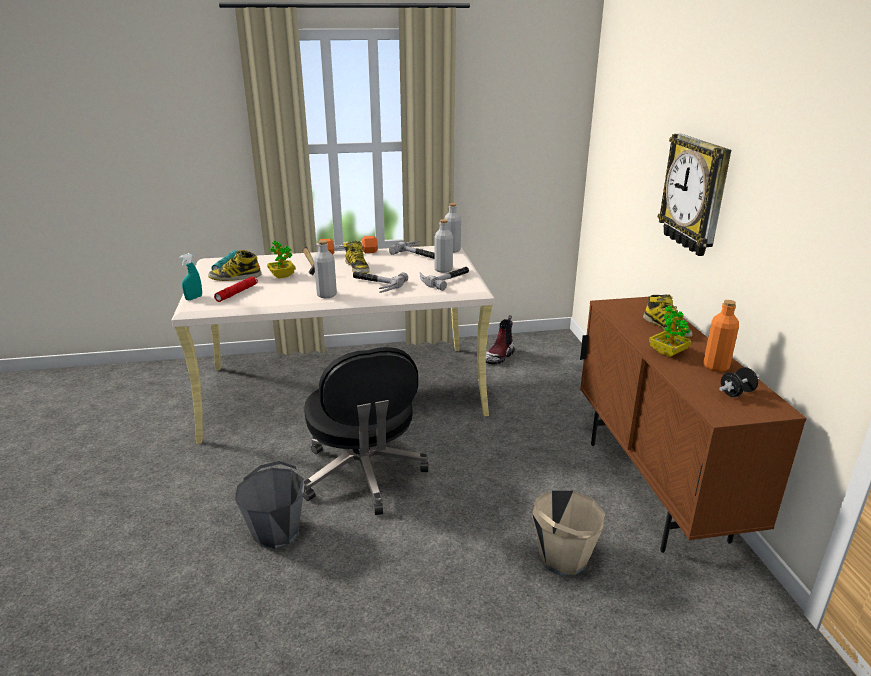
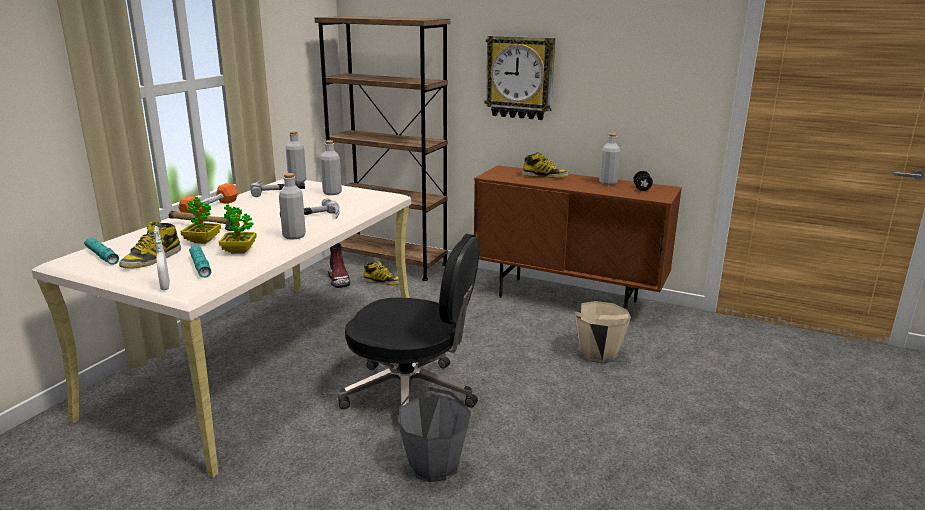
camera: 55 degrees left, 5 degrees down
turquoise spray bottle [179,253,202,300] -> white spray bottle [154,226,170,290]
red flashlight [214,277,258,302] -> turquoise flashlight [189,245,211,278]
boot [344,241,370,274] -> boot moved to [363,260,399,285]
hammer [420,267,469,291] -> none
potted plant [649,306,691,357] -> potted plant moved to [219,204,257,254]
orange bottle [703,300,739,372] -> grey bottle [599,133,620,185]
none -> brown bookcase [315,16,450,281]

